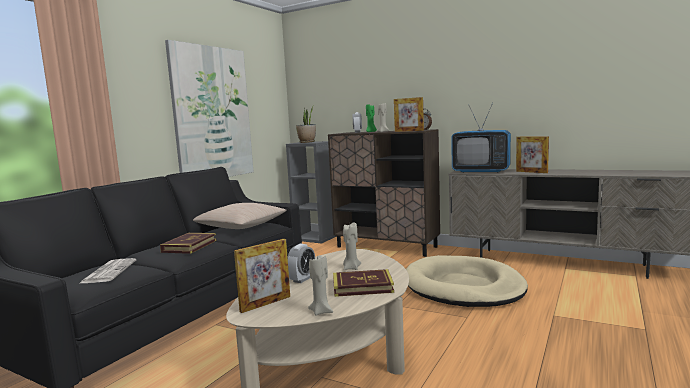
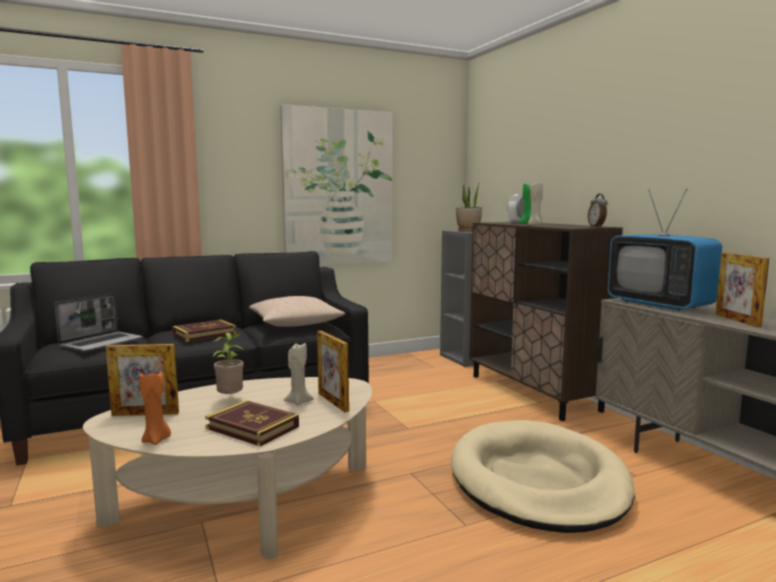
camera: 35 degrees right, 0 degrees up
newspaper [80,258,136,283] -> laptop [55,293,143,352]
alarm clock [287,244,315,283] -> potted plant [213,332,244,394]
beige candle [308,255,333,316] -> orange candle [139,372,171,445]
picture frame [394,97,424,132] -> picture frame moved to [317,330,349,412]

